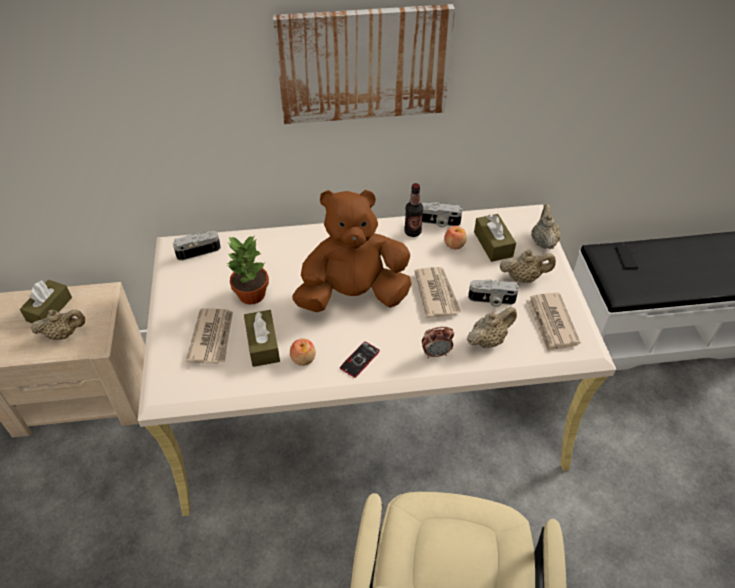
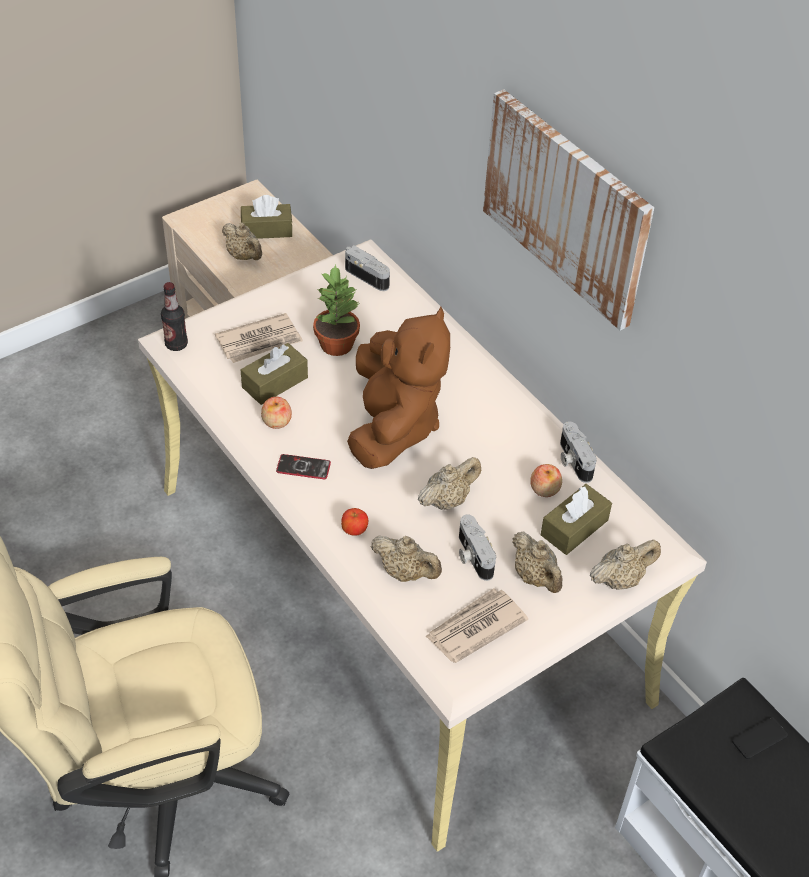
camera: 60 degrees right, 0 degrees up
brown plush toy [292,190,412,312] -> brown plush toy turned 45 degrees clockwise [347,306,450,469]
bottle [404,183,423,237] -> bottle moved to [161,282,188,351]
newspaper [415,267,461,318] -> beige teapot [418,457,481,510]
alarm clock [422,327,454,358] -> apple [341,508,368,536]

